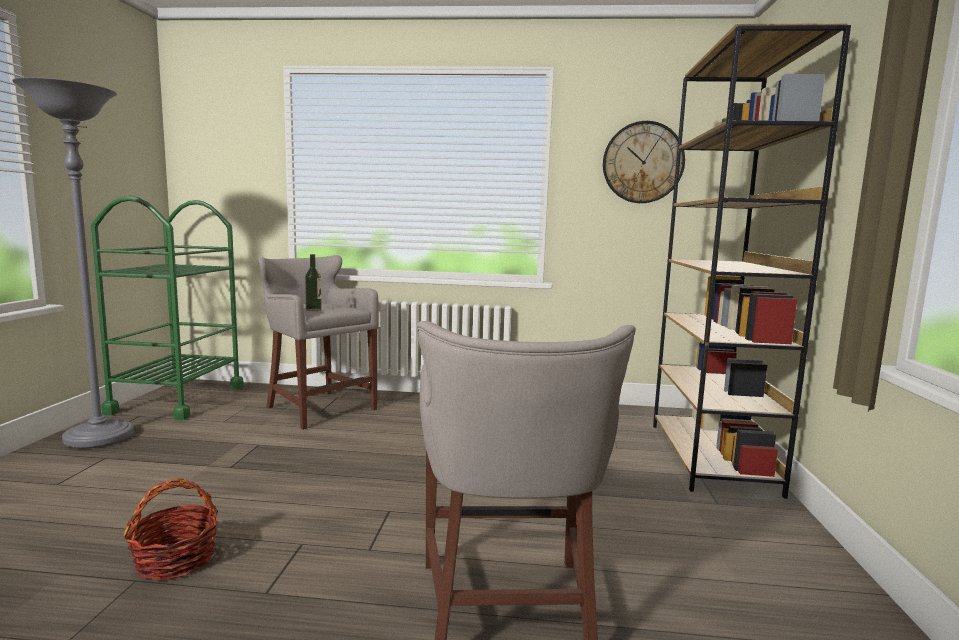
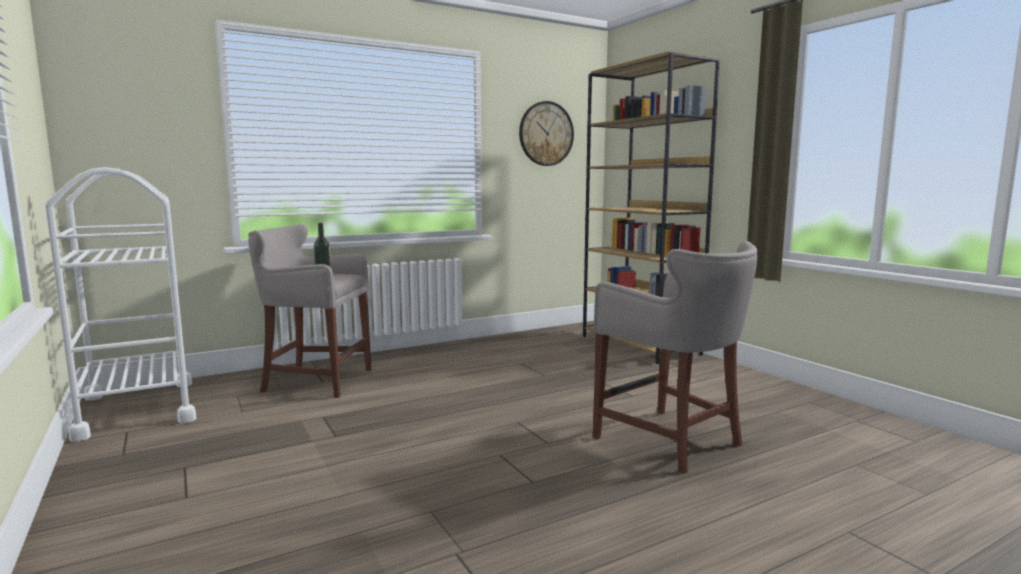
camera: 35 degrees left, 0 degrees up
grey floor lamp [12,77,134,448] -> none
green cart [91,196,244,420] -> white cart [45,167,196,442]
basket [123,479,218,581] -> none

